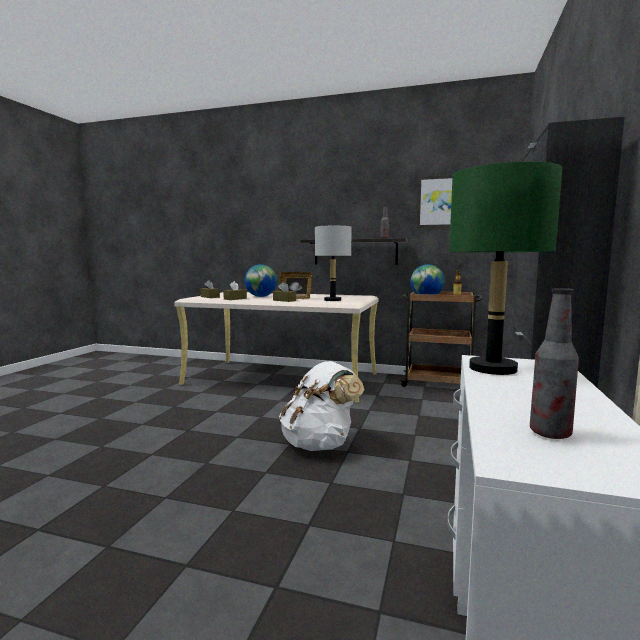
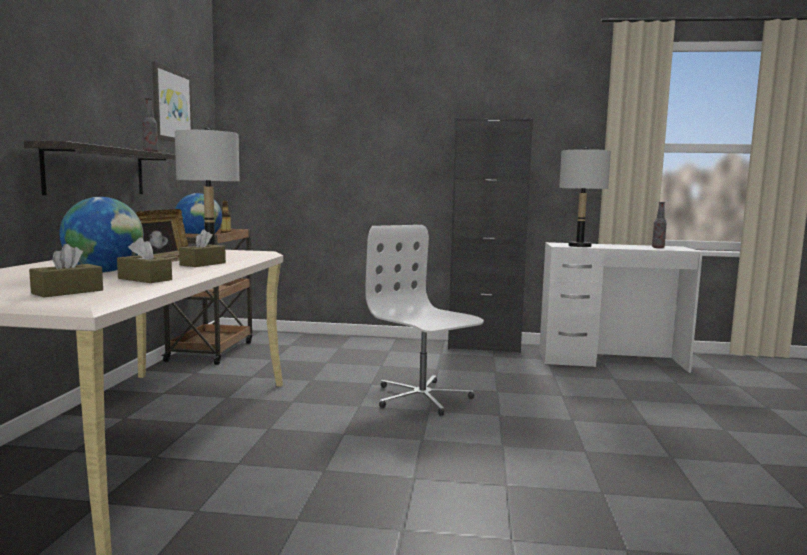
camera: 100 degrees left, 0 degrees up
white backpack [279,361,364,451] -> white office chair [365,225,484,416]
green table lamp [449,162,562,375] -> grey table lamp [559,147,611,247]

